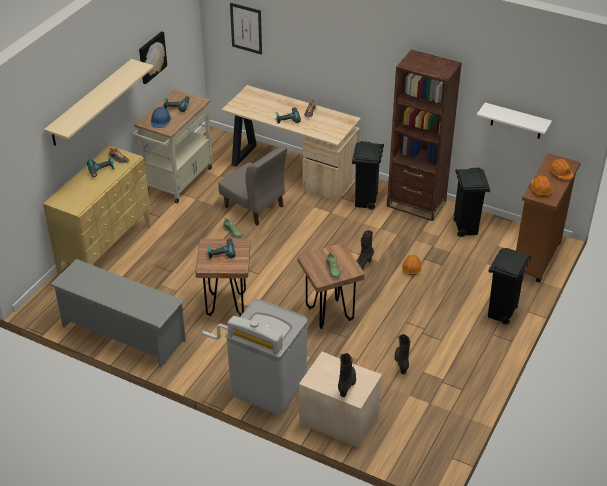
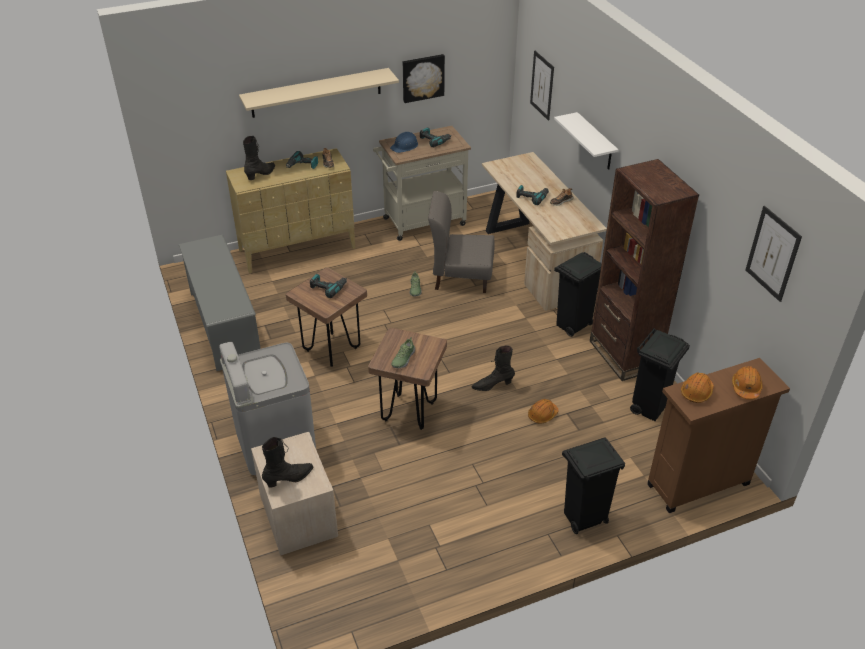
camera: 40 degrees right, 0 degrees up
grey chair [218,145,287,226] -> grey chair turned 105 degrees clockwise [428,191,495,293]
black boot [395,334,410,374] -> black boot moved to [243,136,275,180]
white shelf [477,103,552,139] -> white shelf moved to [554,112,618,170]
none -> picture [746,206,802,302]

